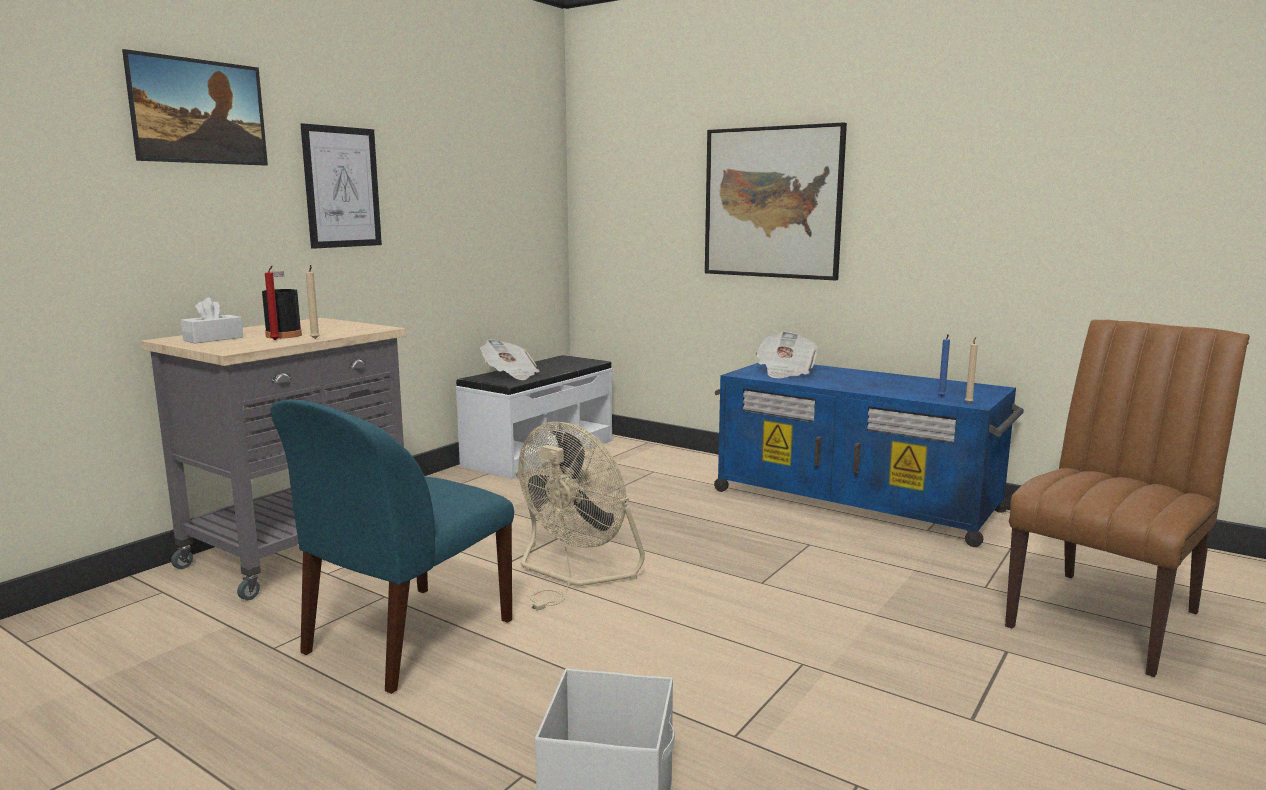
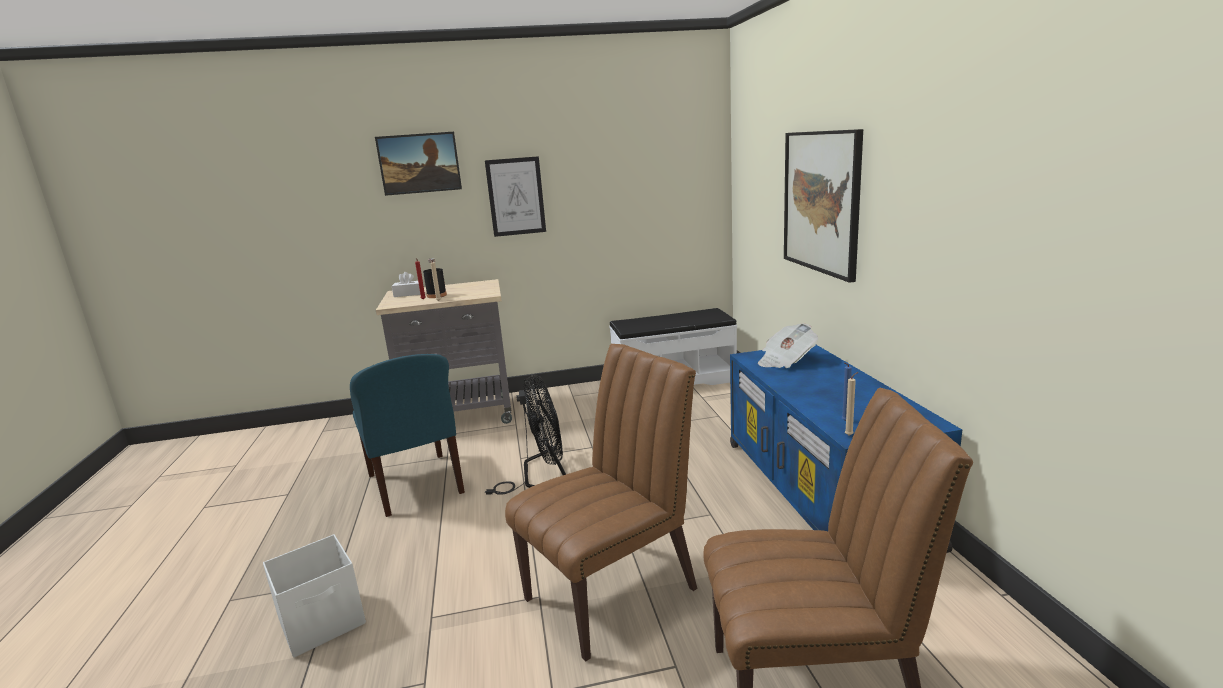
camera: 45 degrees right, 5 degrees up
blue chair [271,399,514,694] -> blue chair turned 105 degrees counterclockwise [350,354,465,517]
newspaper [480,339,539,380] -> none
beige fan [515,422,645,611] -> black fan [484,375,566,495]
none -> brown chair [505,344,697,662]

